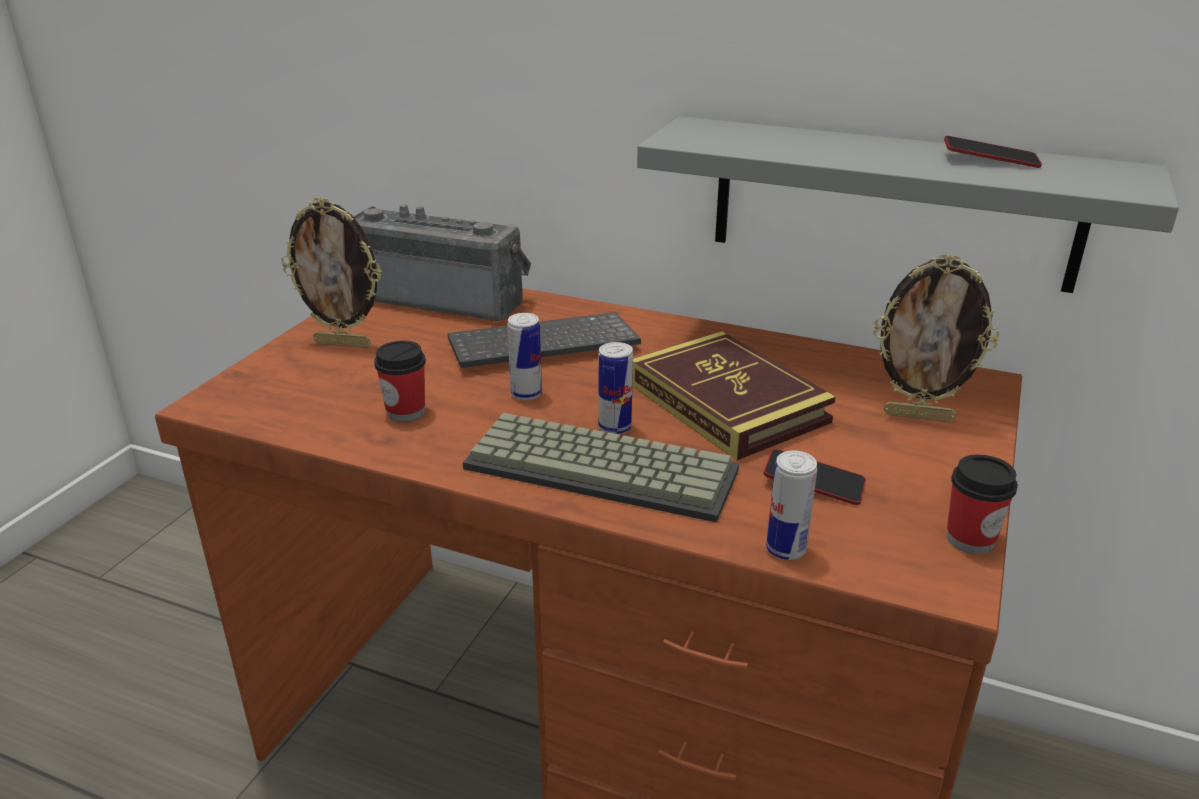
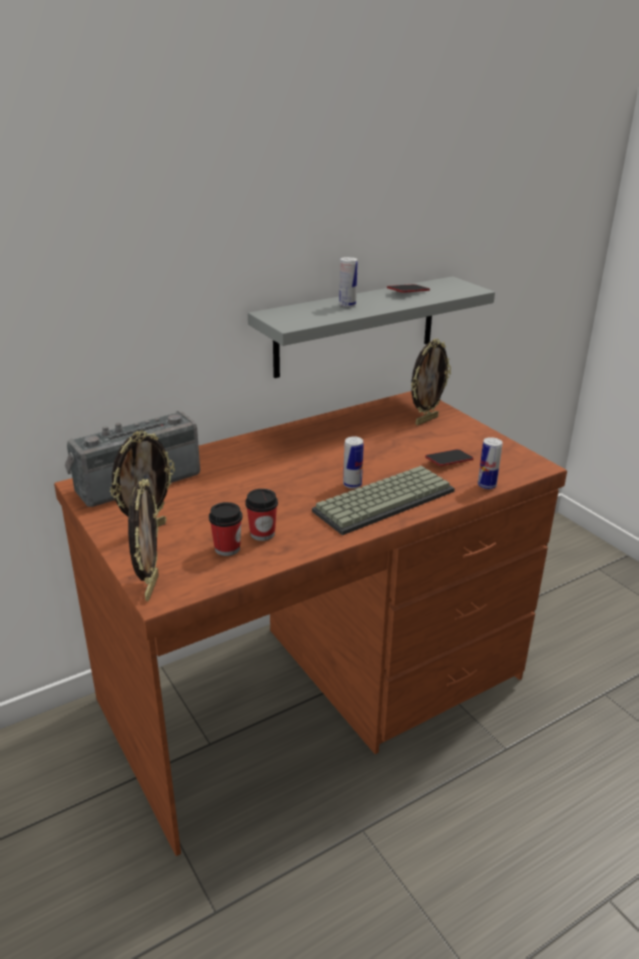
camera: 55 degrees left, 0 degrees up
keyboard [448,312,641,368] -> none
can [507,313,542,400] -> can moved to [339,257,358,307]
book [632,331,836,460] -> none
cup [947,454,1018,554] -> cup moved to [209,502,242,556]
none -> picture frame [128,479,159,601]

